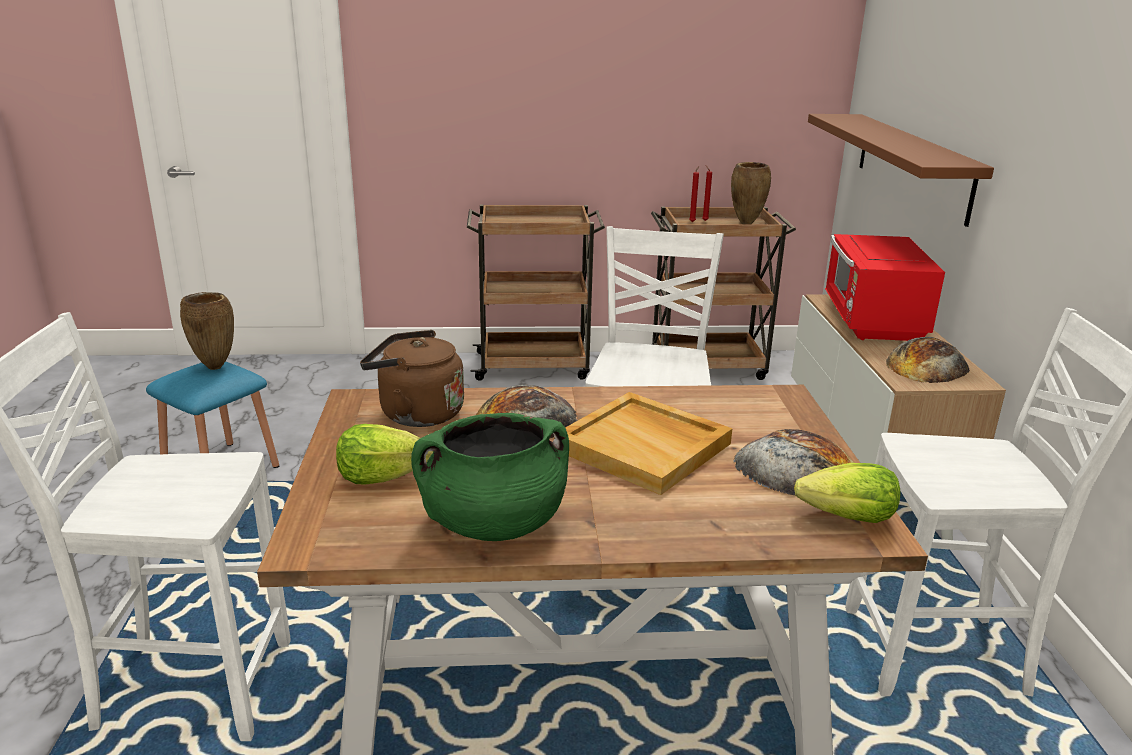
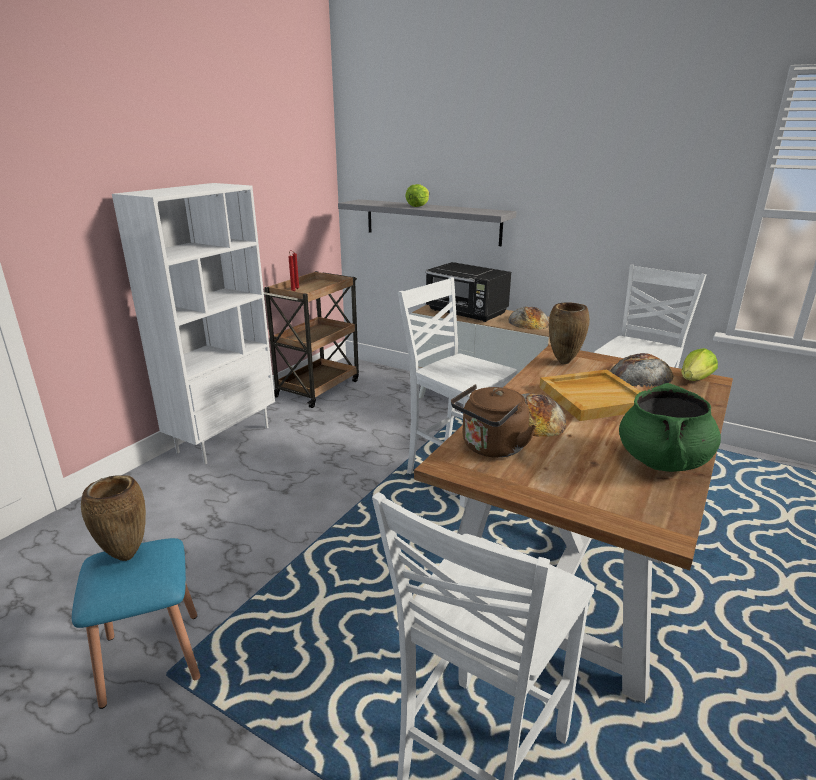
camera: 55 degrees left, 0 degrees up
lettuce [336,424,434,484] -> lettuce moved to [405,184,429,207]
brown cart [467,205,605,381] -> white bookcase [112,183,275,464]
brown vase [731,162,771,225] -> brown vase moved to [549,302,590,364]
brown shelf [808,114,994,227] -> grey shelf [338,199,517,246]
red microwave [825,234,945,341] -> black microwave [426,262,511,322]

